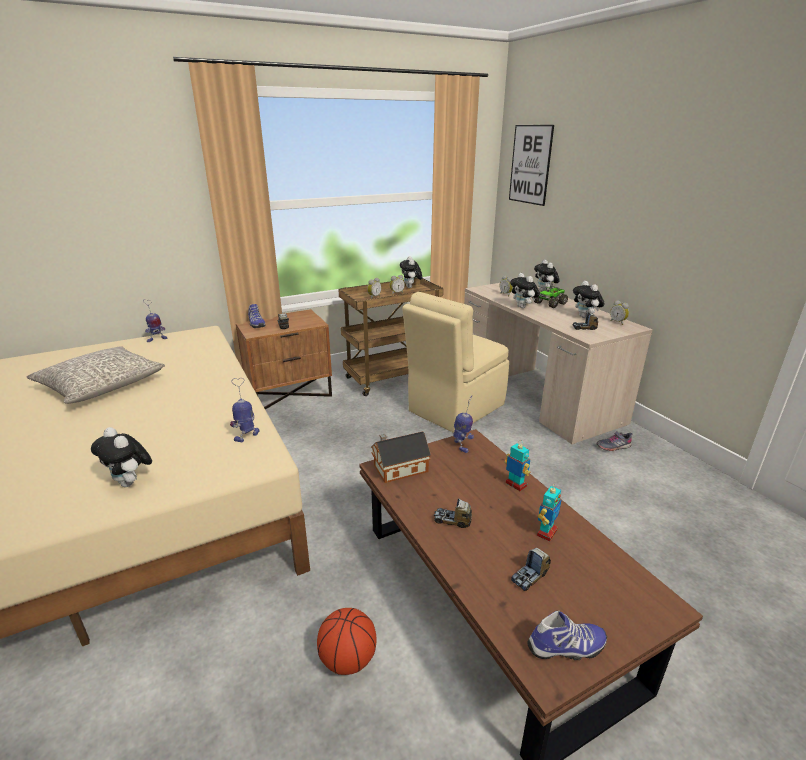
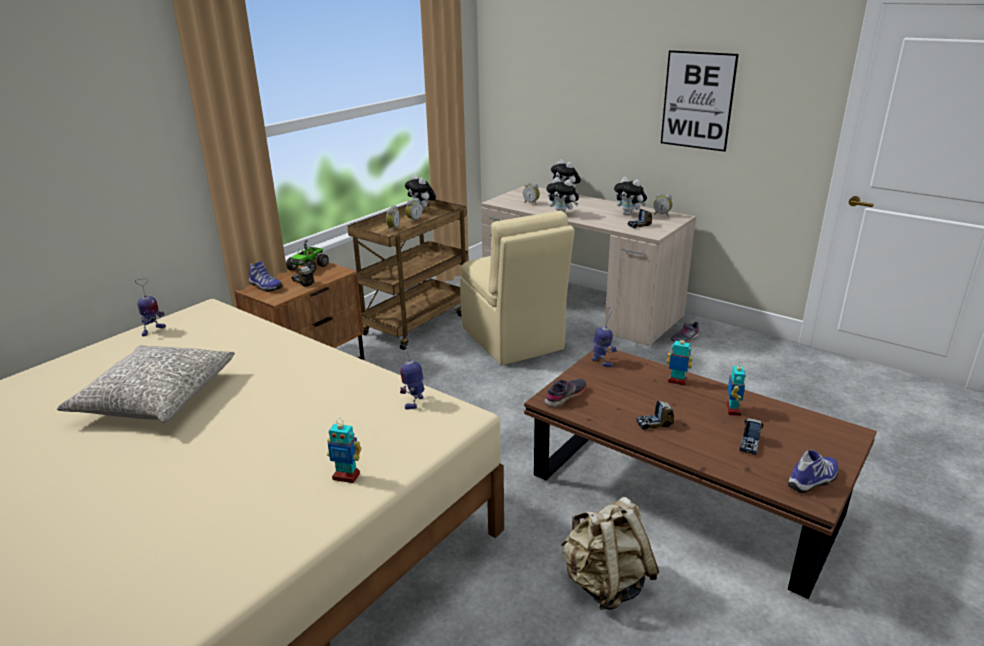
camera: 25 degrees left, 0 degrees up
plush toy [91,427,152,487] -> toy robot [327,418,361,483]
basketball [317,608,377,675] -> beige backpack [561,497,659,610]
toy house [371,432,431,483] -> grey shoe [545,379,587,407]
beige chair [402,292,509,433] -> beige chair turned 45 degrees counterclockwise [460,211,575,365]
picture [509,125,554,206] -> picture moved to [661,50,739,152]
toy truck [534,281,568,308] -> toy truck moved to [286,240,329,273]

